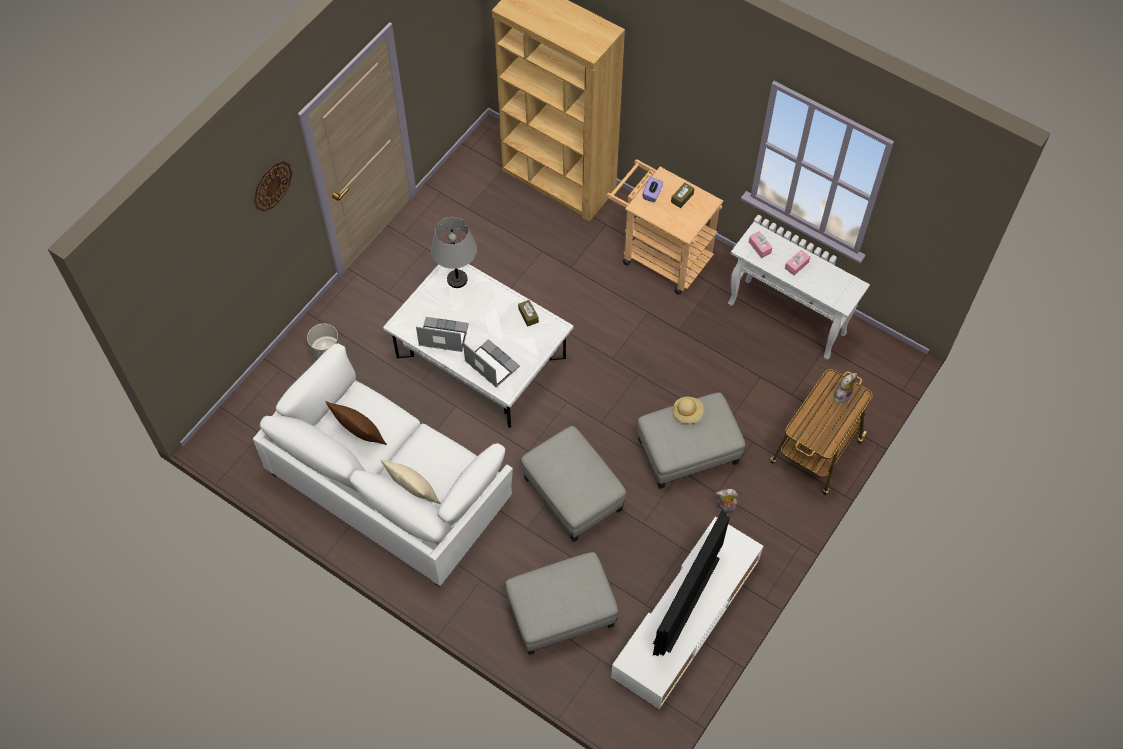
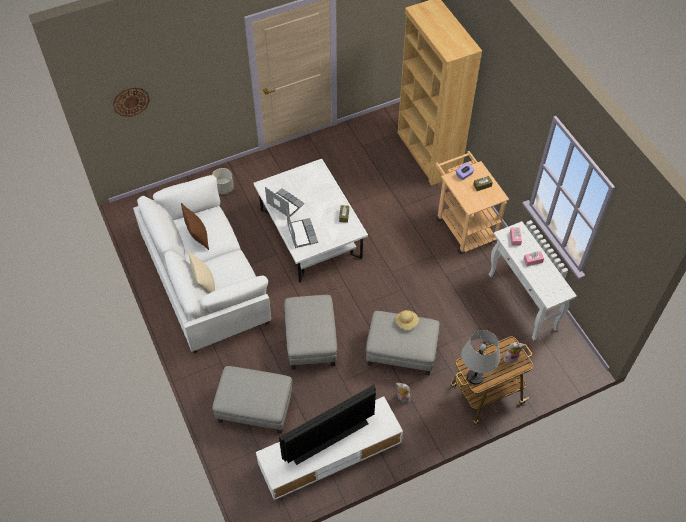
camera: 30 degrees right, 5 degrees down
wall clock [254,161,292,212] -> wall clock moved to [113,87,150,117]
grey table lamp [431,217,477,288] -> grey table lamp moved to [461,330,500,385]

